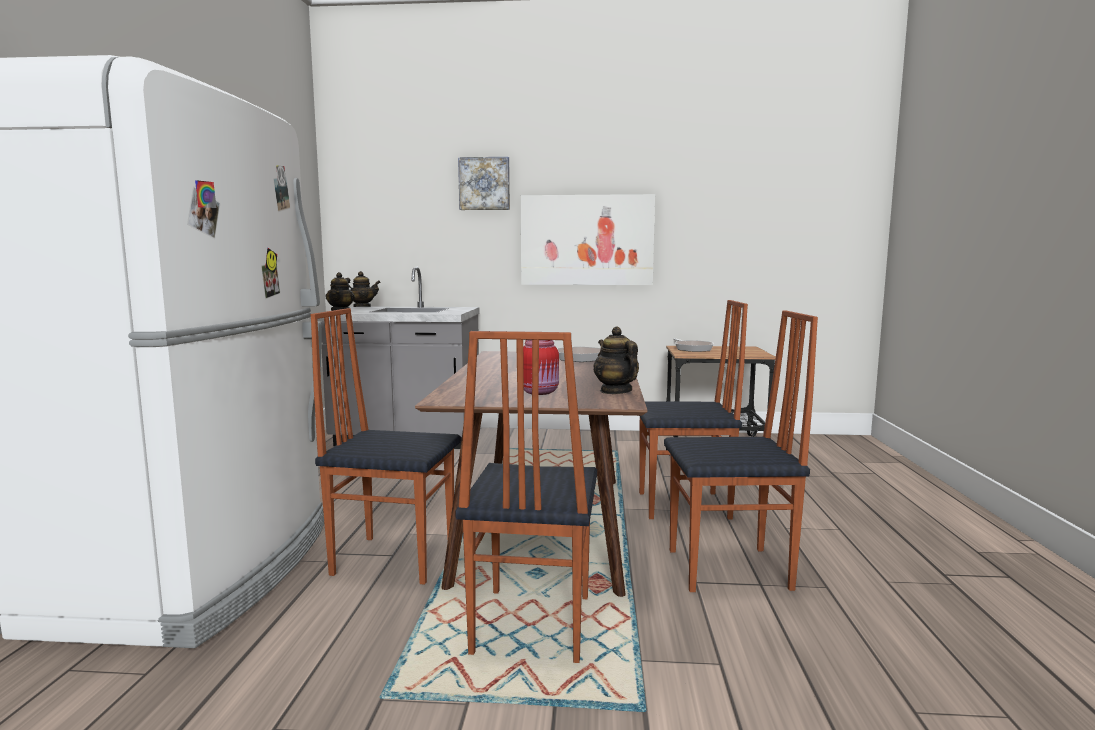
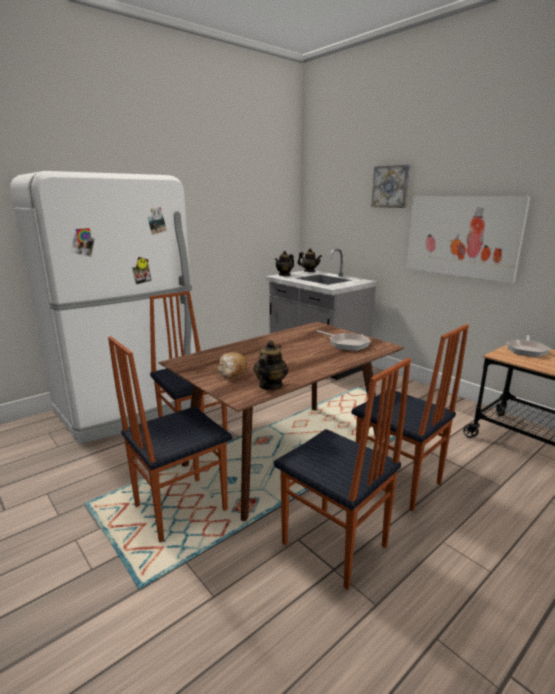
camera: 45 degrees right, 10 degrees up
red jar [523,340,559,395] -> bread [218,352,247,379]

